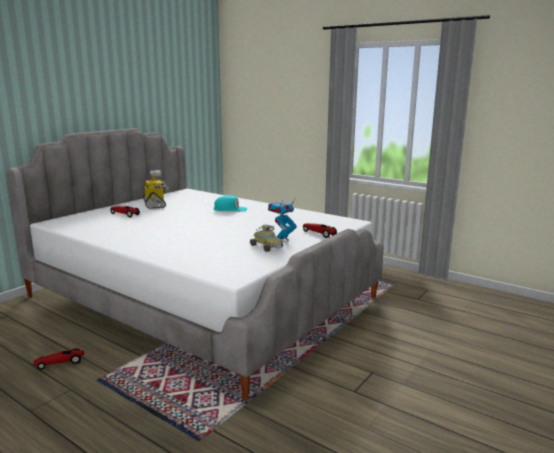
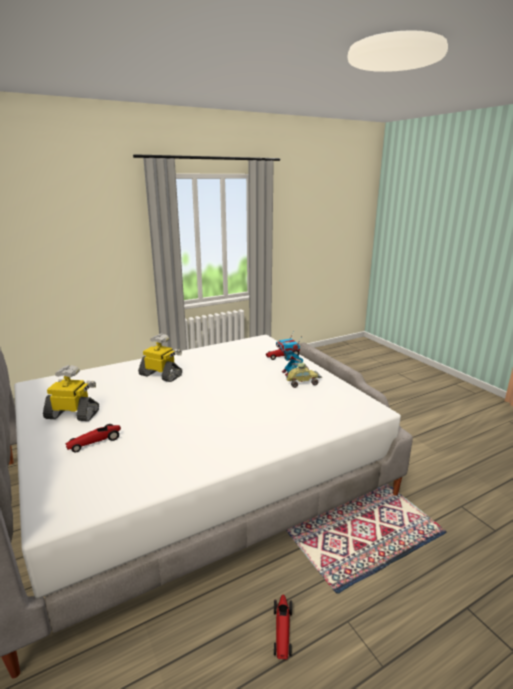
camera: 65 degrees left, 5 degrees up
turquoise cap [214,195,247,212] -> toy robot [138,334,182,382]

